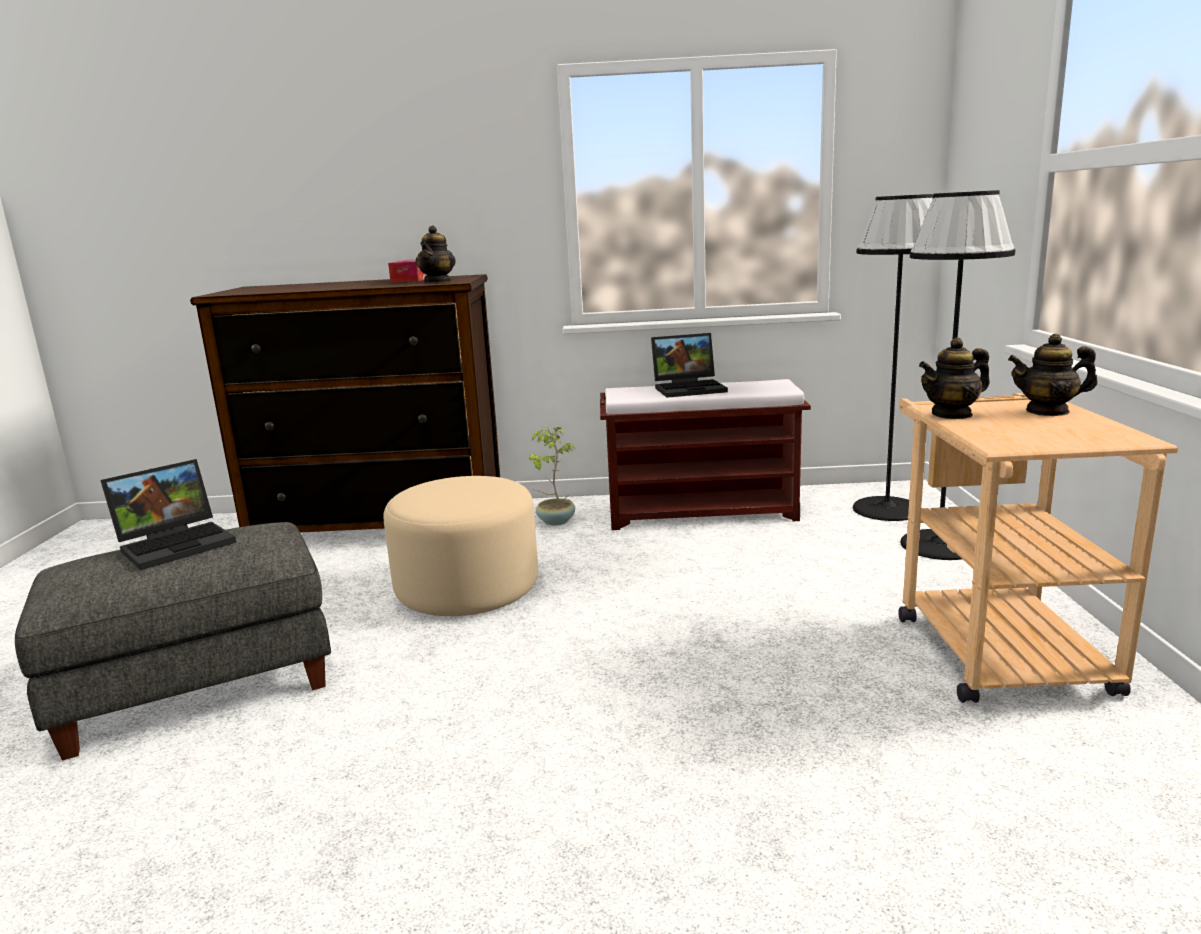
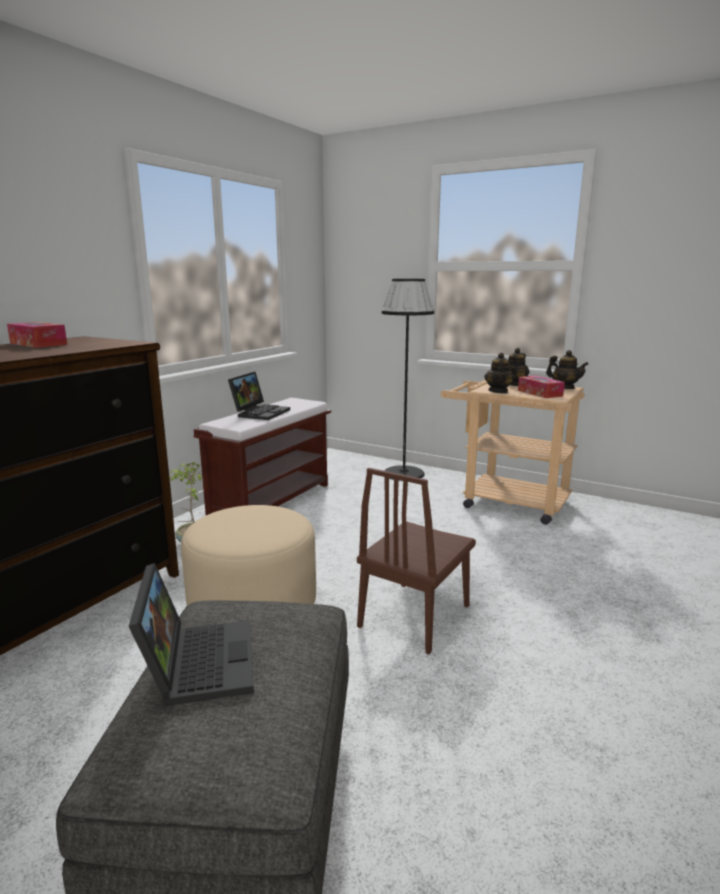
camera: 60 degrees left, 0 degrees up
teapot [416,225,456,282] -> teapot moved to [546,350,589,389]
black floor lamp [853,194,933,521] -> none
none -> brown chair [357,468,476,654]
none -> tissue box [518,375,565,398]

